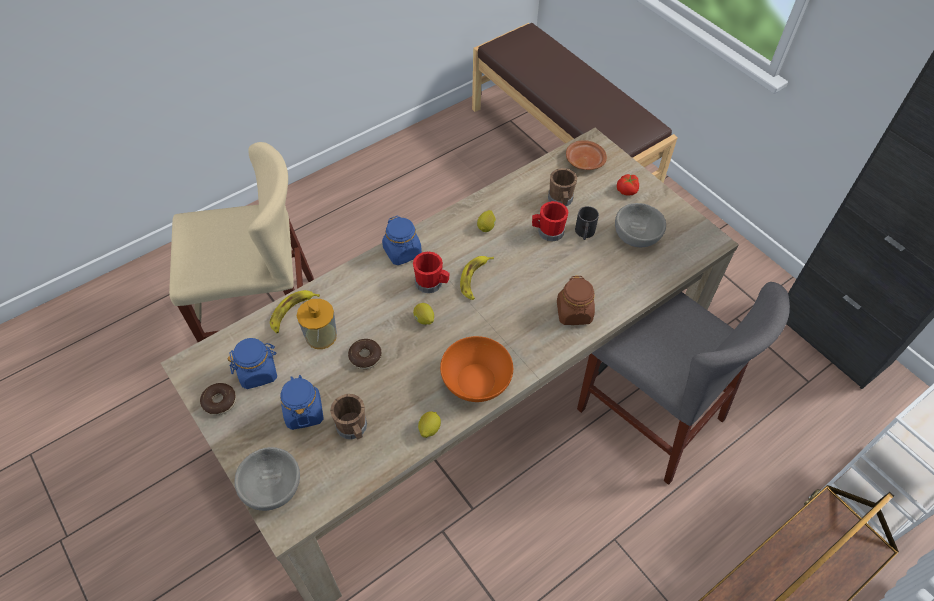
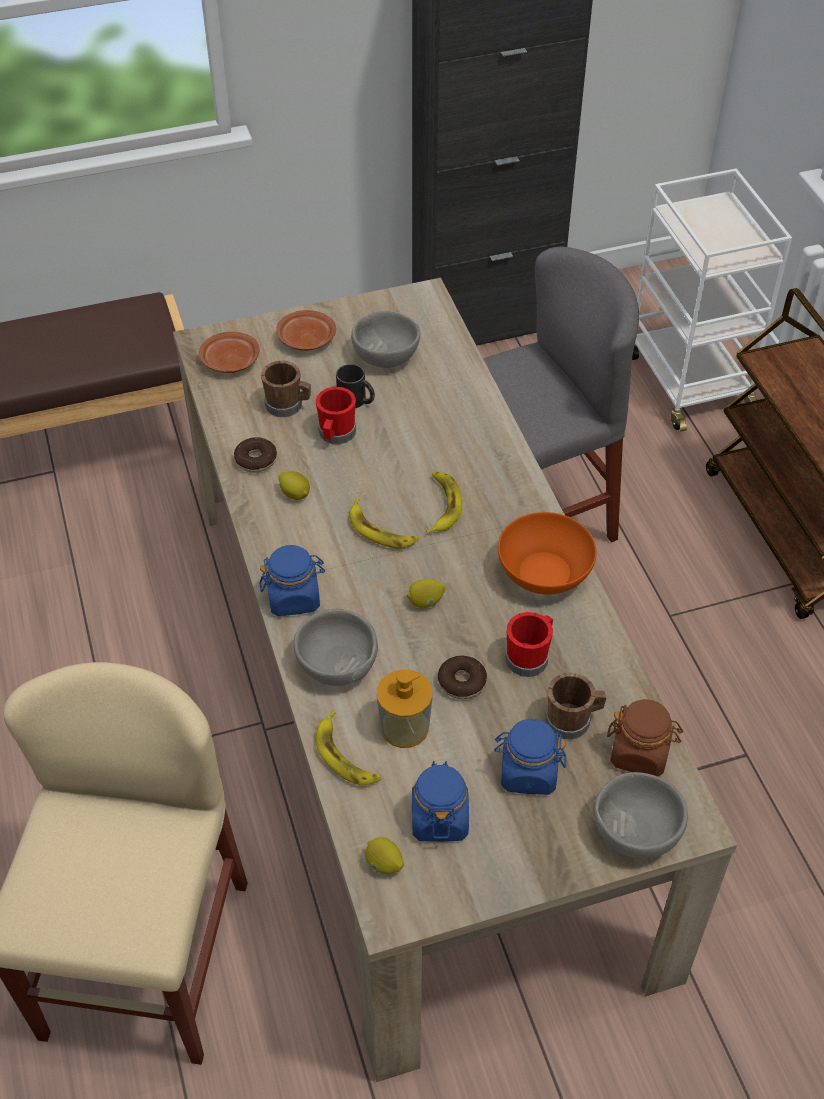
camera: 70 degrees left, 5 degrees down
donut [200,383,236,416] -> donut moved to [234,437,277,473]
red mug [413,252,450,293] -> red mug moved to [505,612,553,677]
lemon [418,411,441,438] -> lemon moved to [365,837,404,874]
brown jar [557,275,595,325] -> brown jar moved to [607,699,683,777]
tomato [617,174,639,196] -> brown plate [276,310,336,351]
none -> grey bowl [294,609,378,686]
none -> banana [426,471,462,533]

